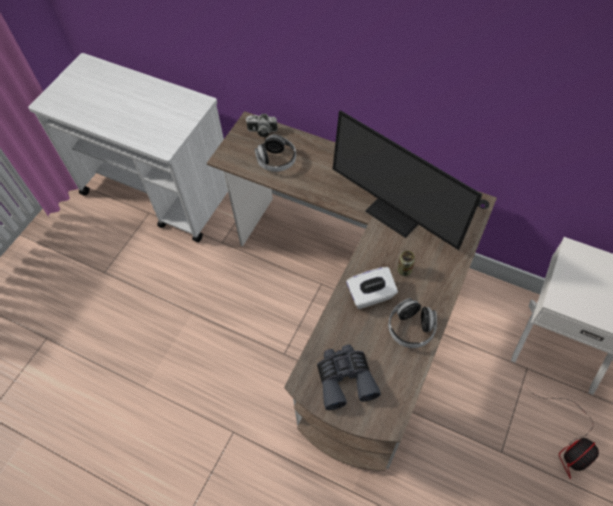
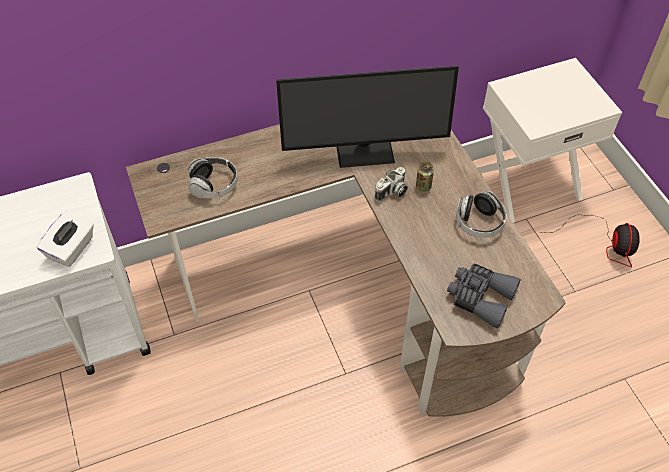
camera: 50 degrees left, 5 degrees down
camera [245,114,278,137] -> camera moved to [375,167,408,202]
white tissue box [346,267,398,309] -> white tissue box moved to [37,210,94,267]

